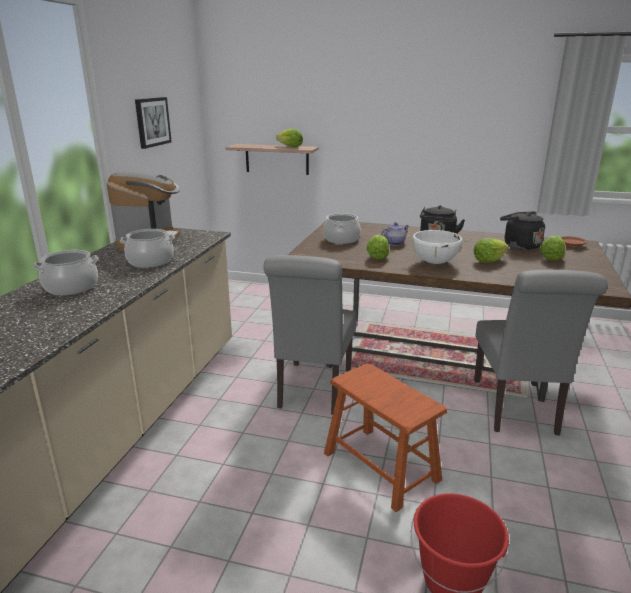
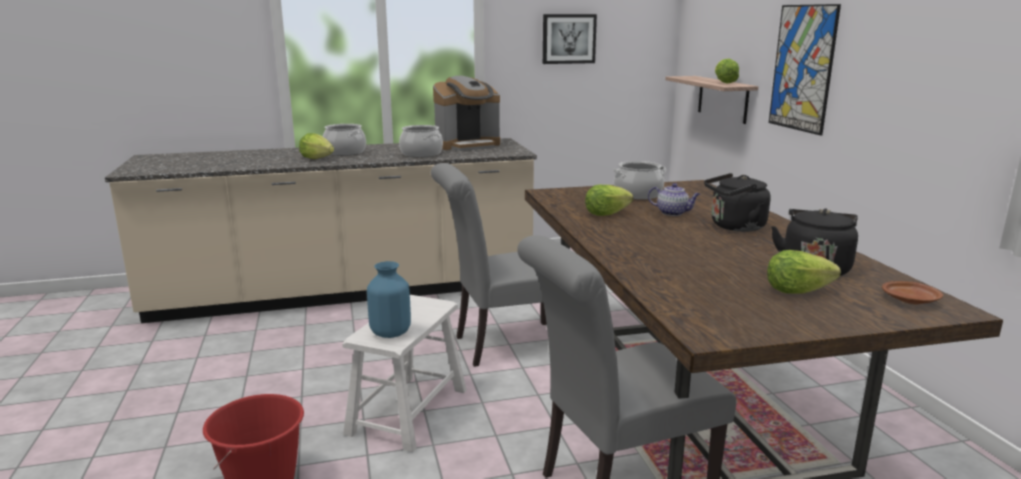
camera: 60 degrees right, 5 degrees down
brown stool [324,364,448,512] -> white stool [342,295,467,452]
white cooking pot [407,230,469,264] -> none
lettuce [473,238,509,263] -> lettuce moved to [299,133,334,159]
none -> blue vase [367,261,411,338]
none -> picture [769,4,841,135]

